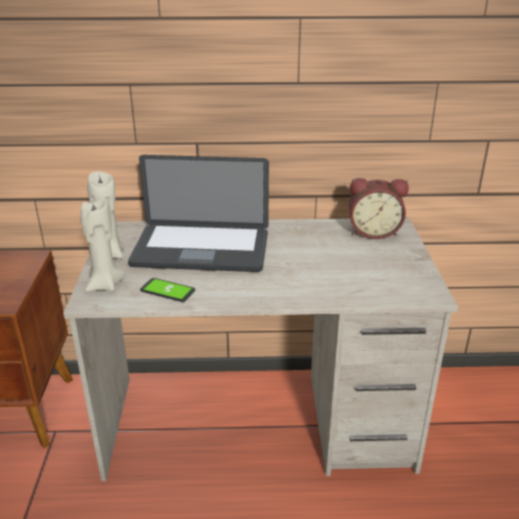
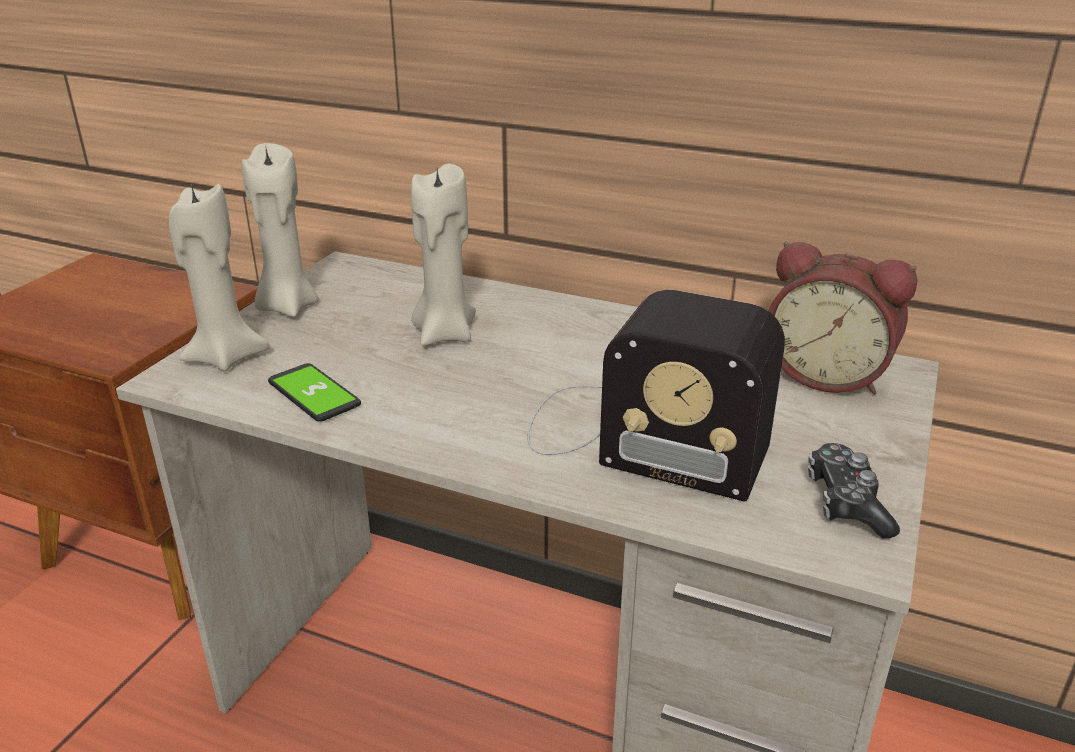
camera: 25 degrees right, 0 degrees up
laptop [128,155,269,272] -> beige candle [411,164,476,346]
none -> radio [527,290,785,501]
none -> game controller [808,443,900,539]

